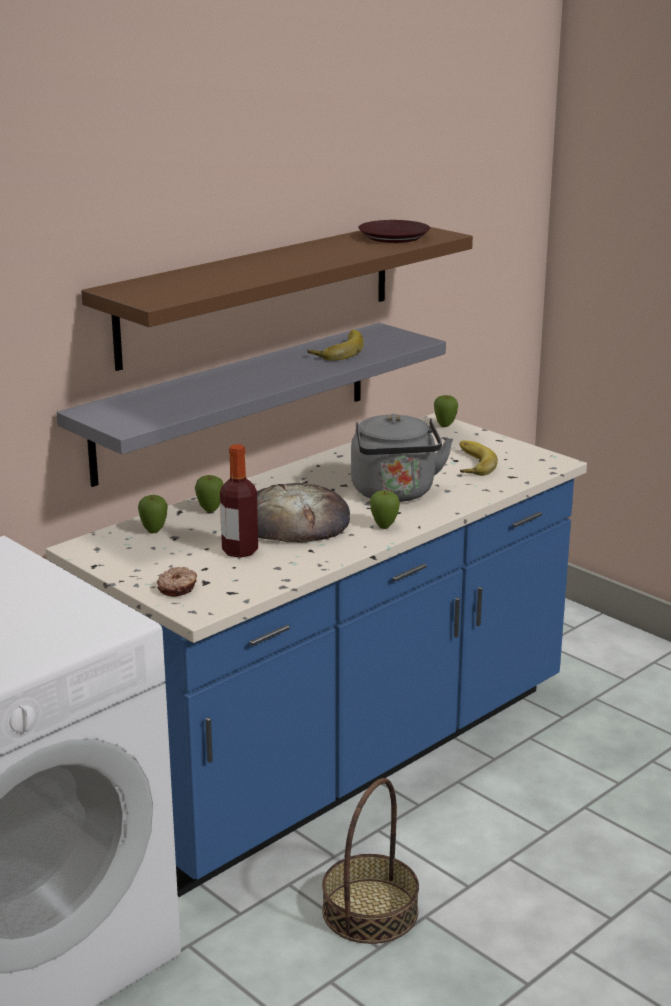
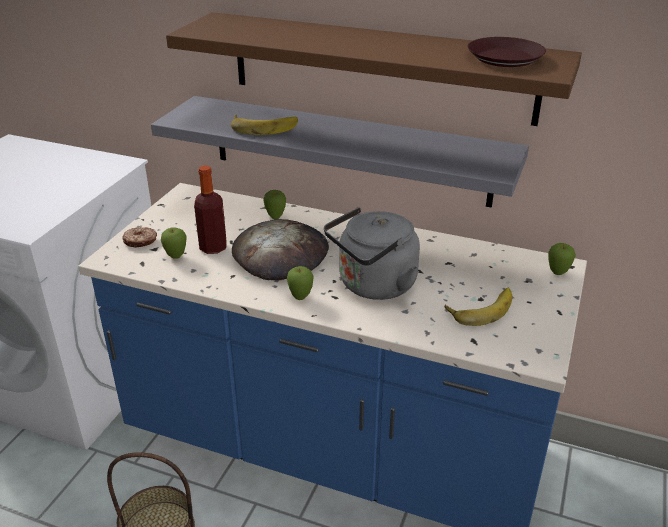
camera: 65 degrees right, 10 degrees up
apple [138,495,167,534] -> apple moved to [161,227,186,259]
banana [307,330,363,361] -> banana moved to [231,115,298,135]

